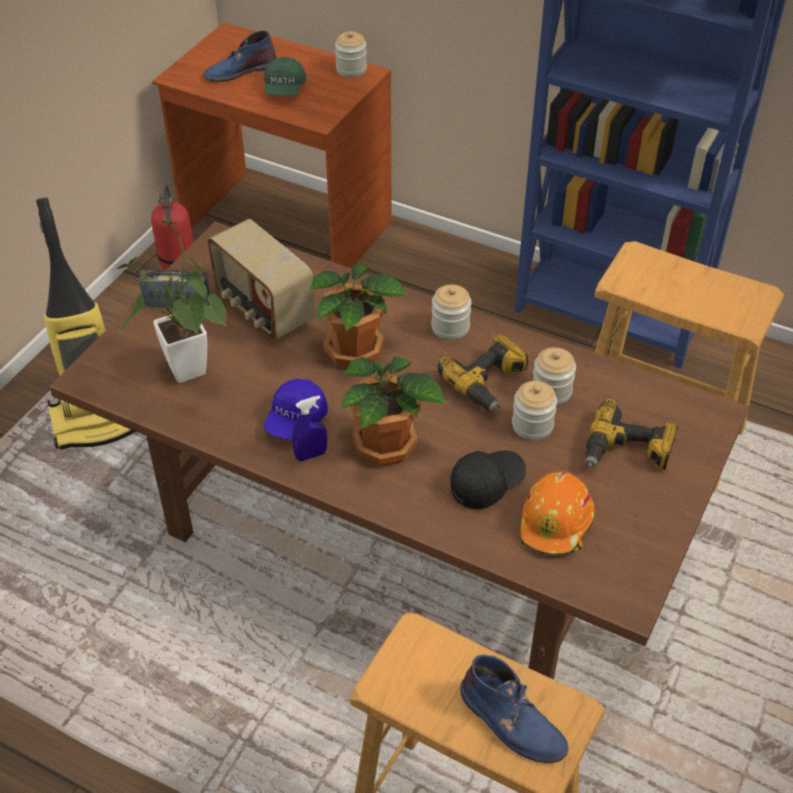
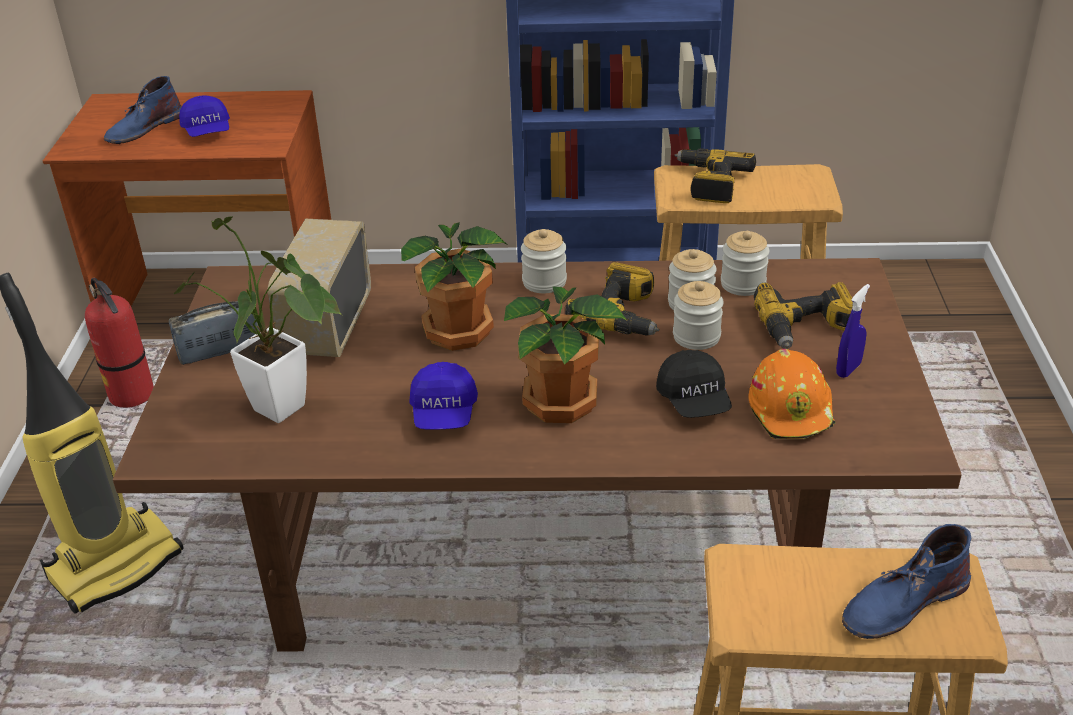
camera: 25 degrees left, 10 degrees down
radio [208,219,315,340] -> radio turned 75 degrees clockwise [268,219,371,357]
green cap [264,57,307,96] -> blue cap [179,95,230,137]
blue spray bottle [292,395,327,461] -> blue spray bottle moved to [836,284,870,378]
jar [335,31,367,77] -> jar moved to [721,231,769,296]
black cap [451,451,526,509] -> black cap turned 135 degrees clockwise [656,350,732,418]
blue boot [460,655,568,763] -> blue boot turned 135 degrees clockwise [842,524,971,639]
none -> power drill [675,148,756,203]

